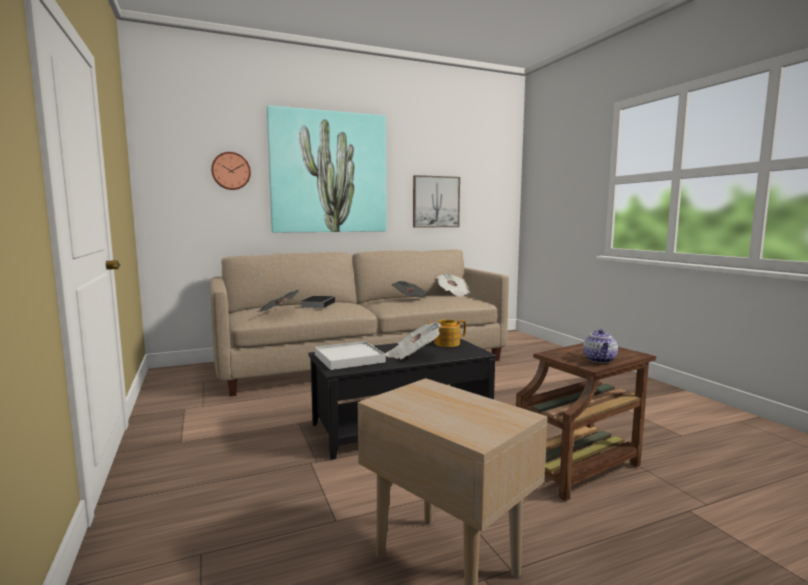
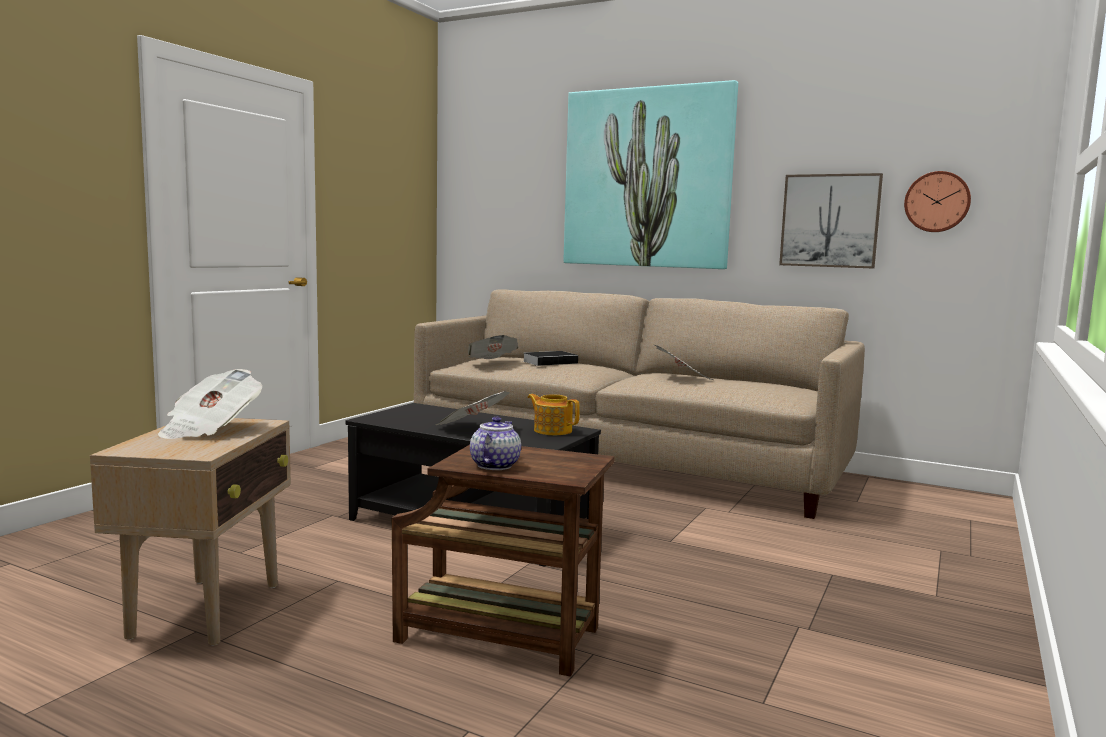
camera: 50 degrees right, 0 degrees up
wall clock [211,152,251,190] -> wall clock moved to [904,171,971,232]
white tray [315,341,386,370] -> none
newspaper [437,274,471,297] -> newspaper moved to [158,369,262,439]
teapot [583,329,618,363] -> teapot turned 135 degrees clockwise [470,417,521,470]

